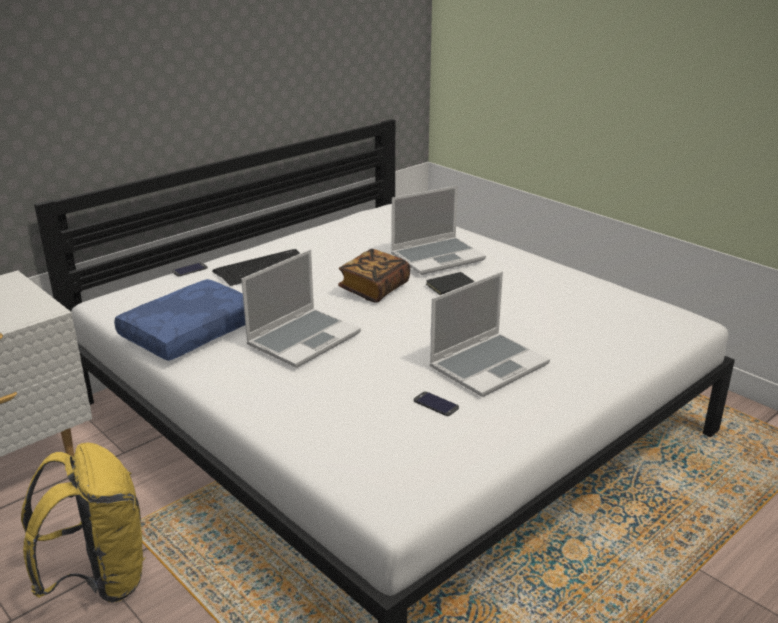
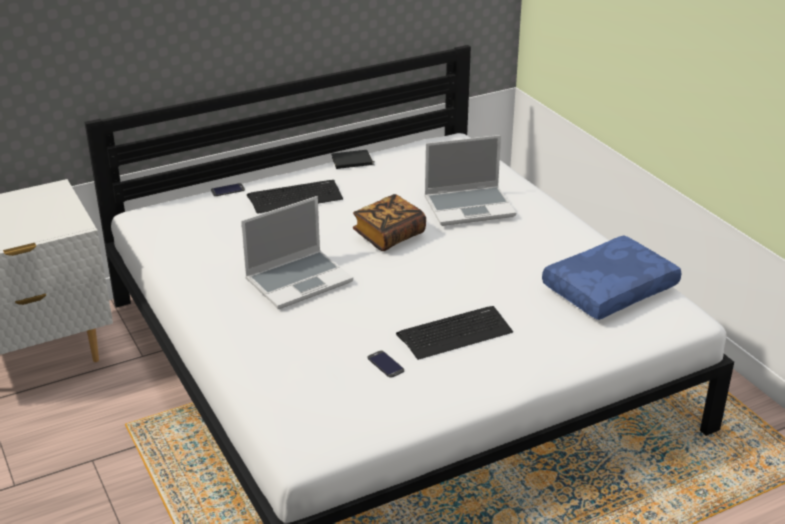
camera: 15 degrees right, 5 degrees up
yellow backpack [21,442,146,603] -> none
blue pillow [114,279,245,361] -> blue pillow moved to [542,235,682,320]
black book [426,272,475,295] -> black book moved to [331,150,374,169]
laptop [429,272,550,397] -> keyboard [396,306,513,360]

